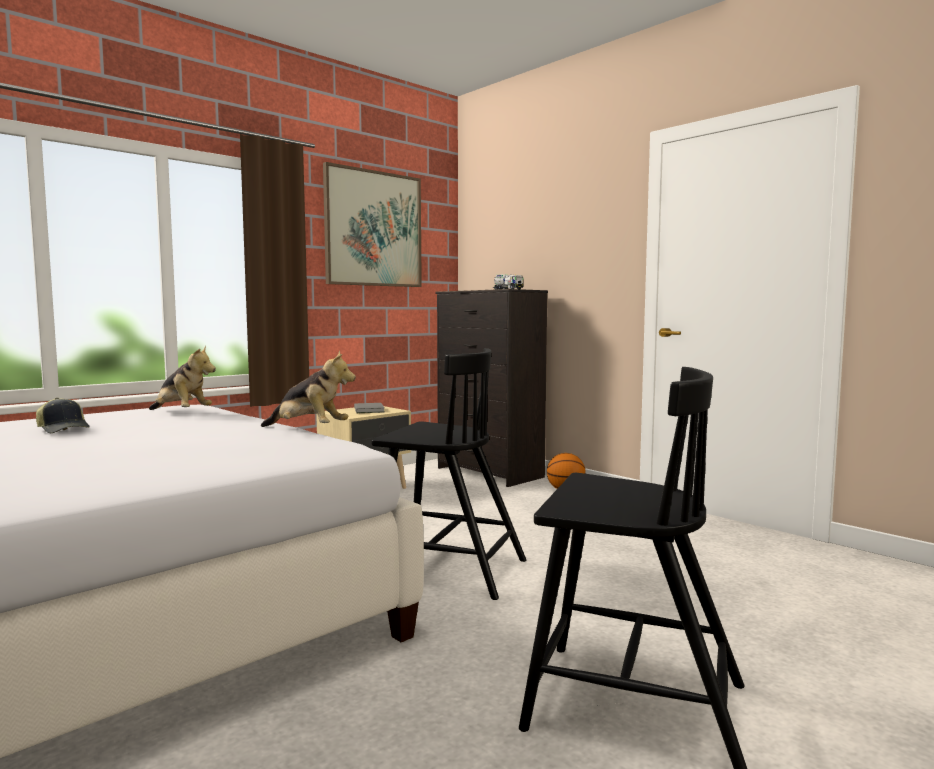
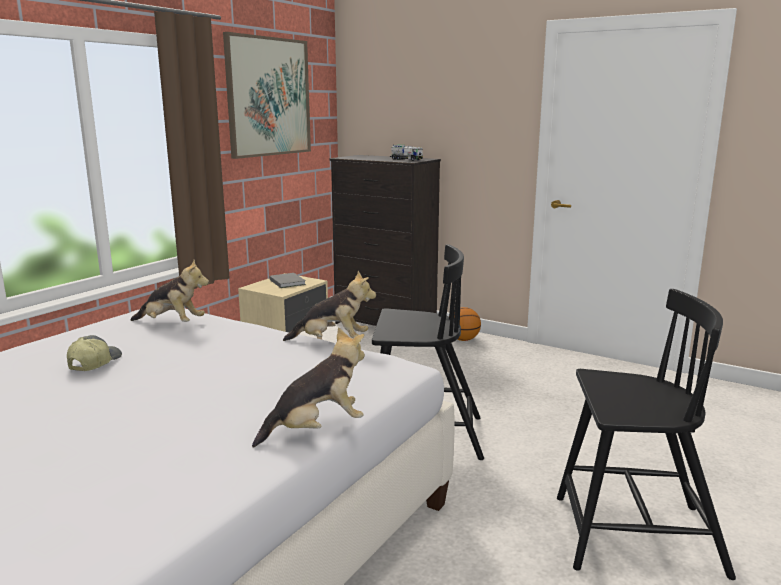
camera: 15 degrees left, 10 degrees up
cap [36,398,90,433] -> cap turned 105 degrees counterclockwise [67,335,122,371]
none -> plush toy [252,327,365,448]

